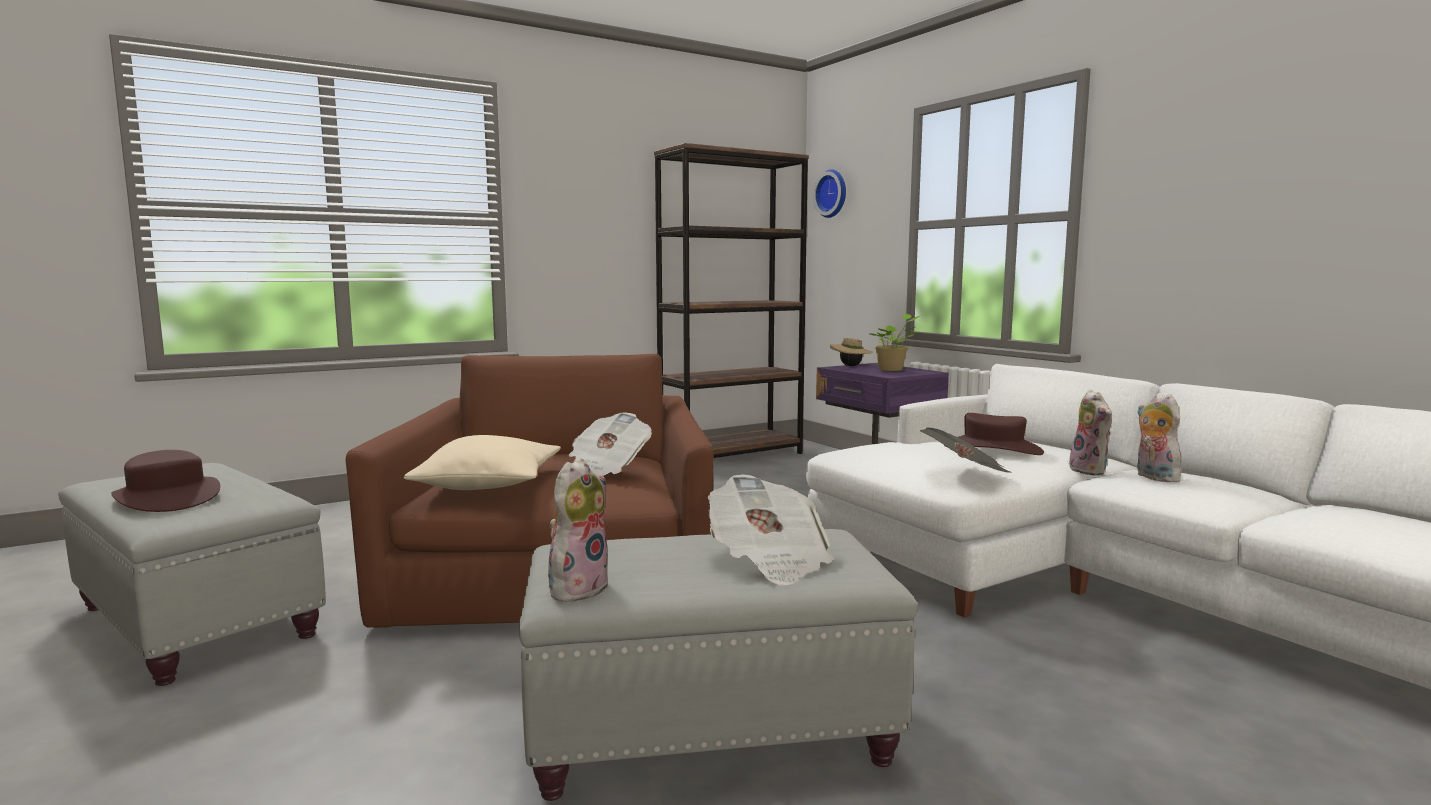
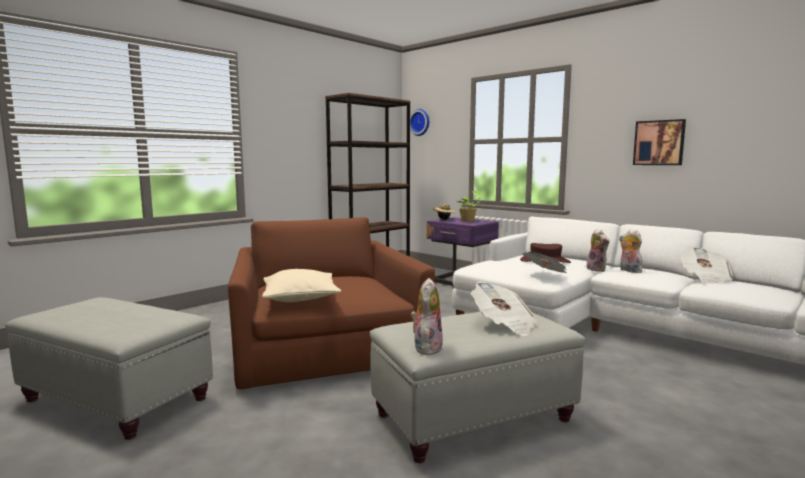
camera: 15 degrees left, 0 degrees up
brown hat [111,450,220,512] -> none
newspaper [569,412,652,476] -> newspaper moved to [681,247,733,284]
none -> picture [633,119,686,165]

